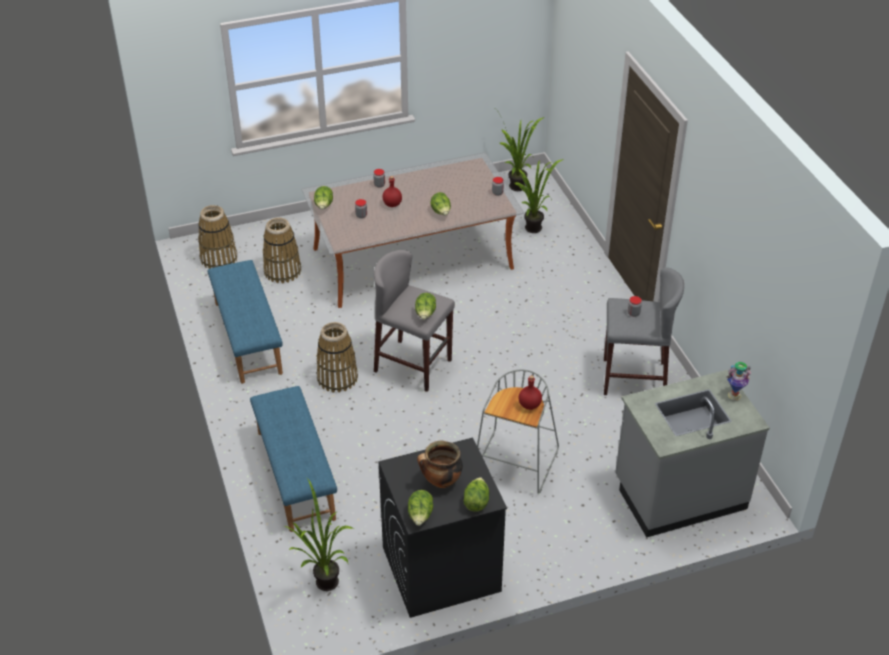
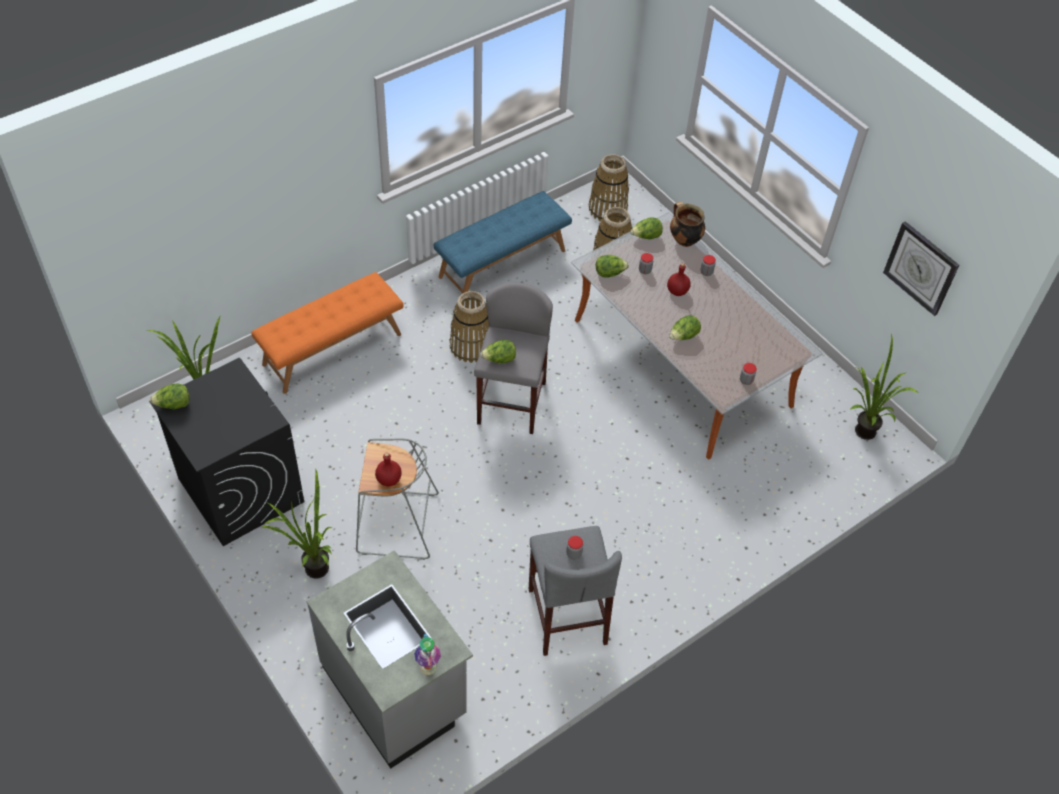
camera: 70 degrees right, 10 degrees up
blue bench [250,386,337,532] -> orange bench [251,272,404,394]
cooking pot [417,441,463,488] -> cooking pot moved to [670,202,705,247]
lettuce [464,477,489,512] -> lettuce moved to [596,255,629,278]
potted plant [513,147,564,233] -> potted plant moved to [262,470,332,579]
none -> wall clock [883,221,959,316]

